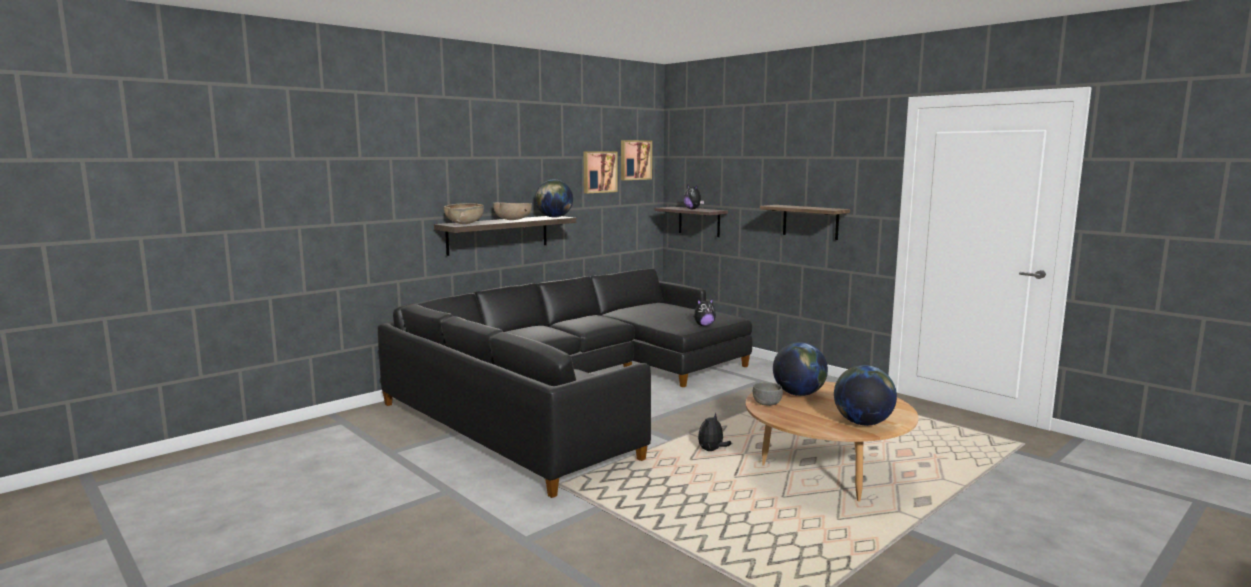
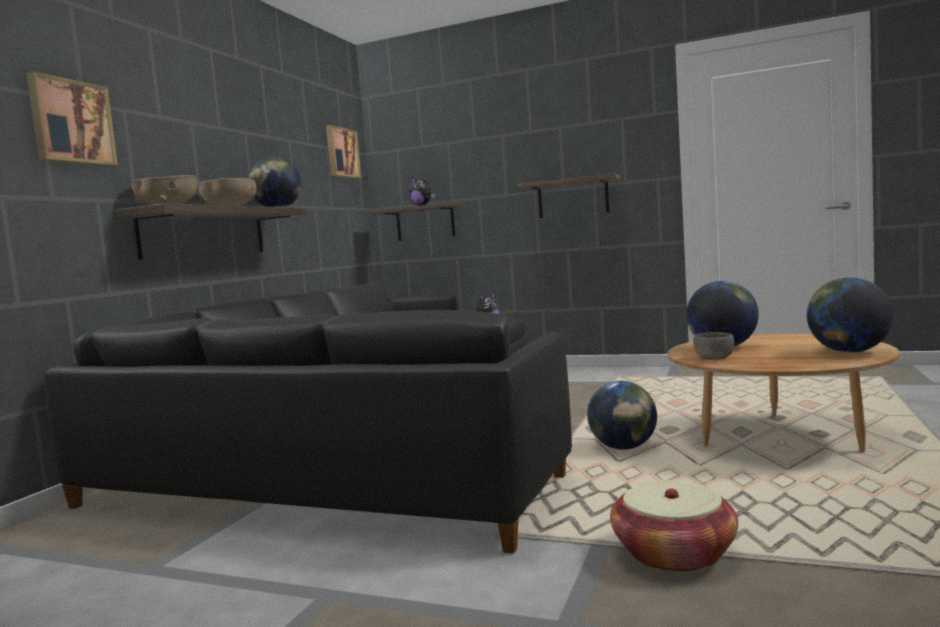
camera: 25 degrees left, 5 degrees down
picture [584,152,618,193] -> picture moved to [27,72,118,166]
plush toy [698,412,732,451] -> globe [587,381,657,450]
none -> basket [610,480,738,573]

